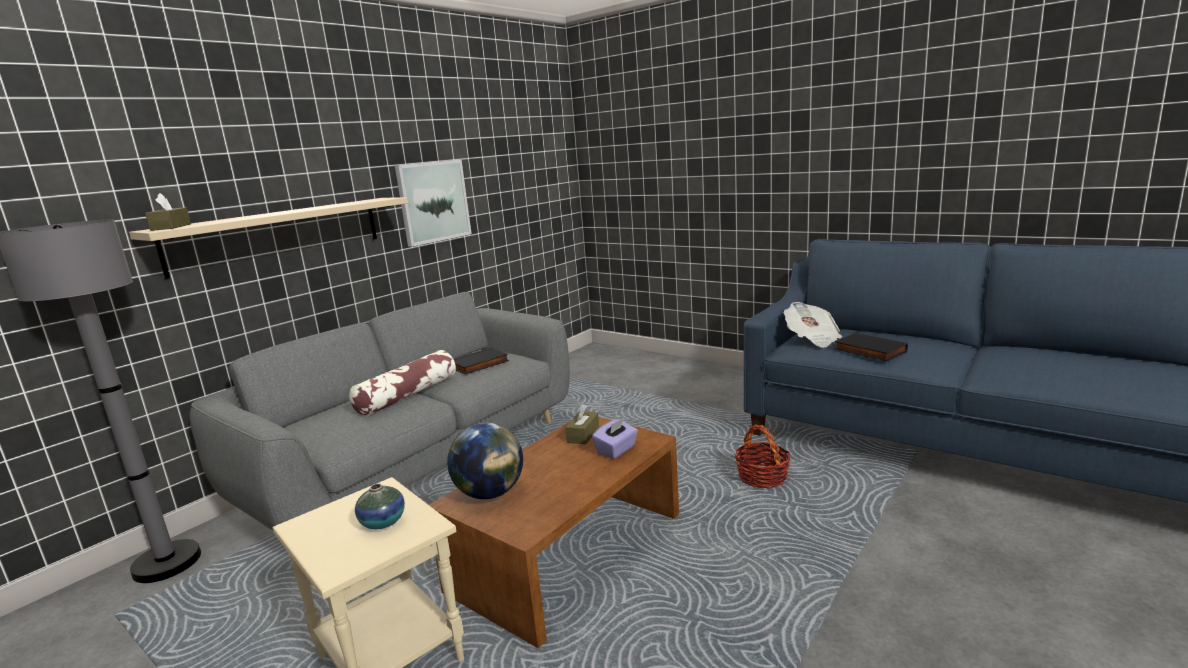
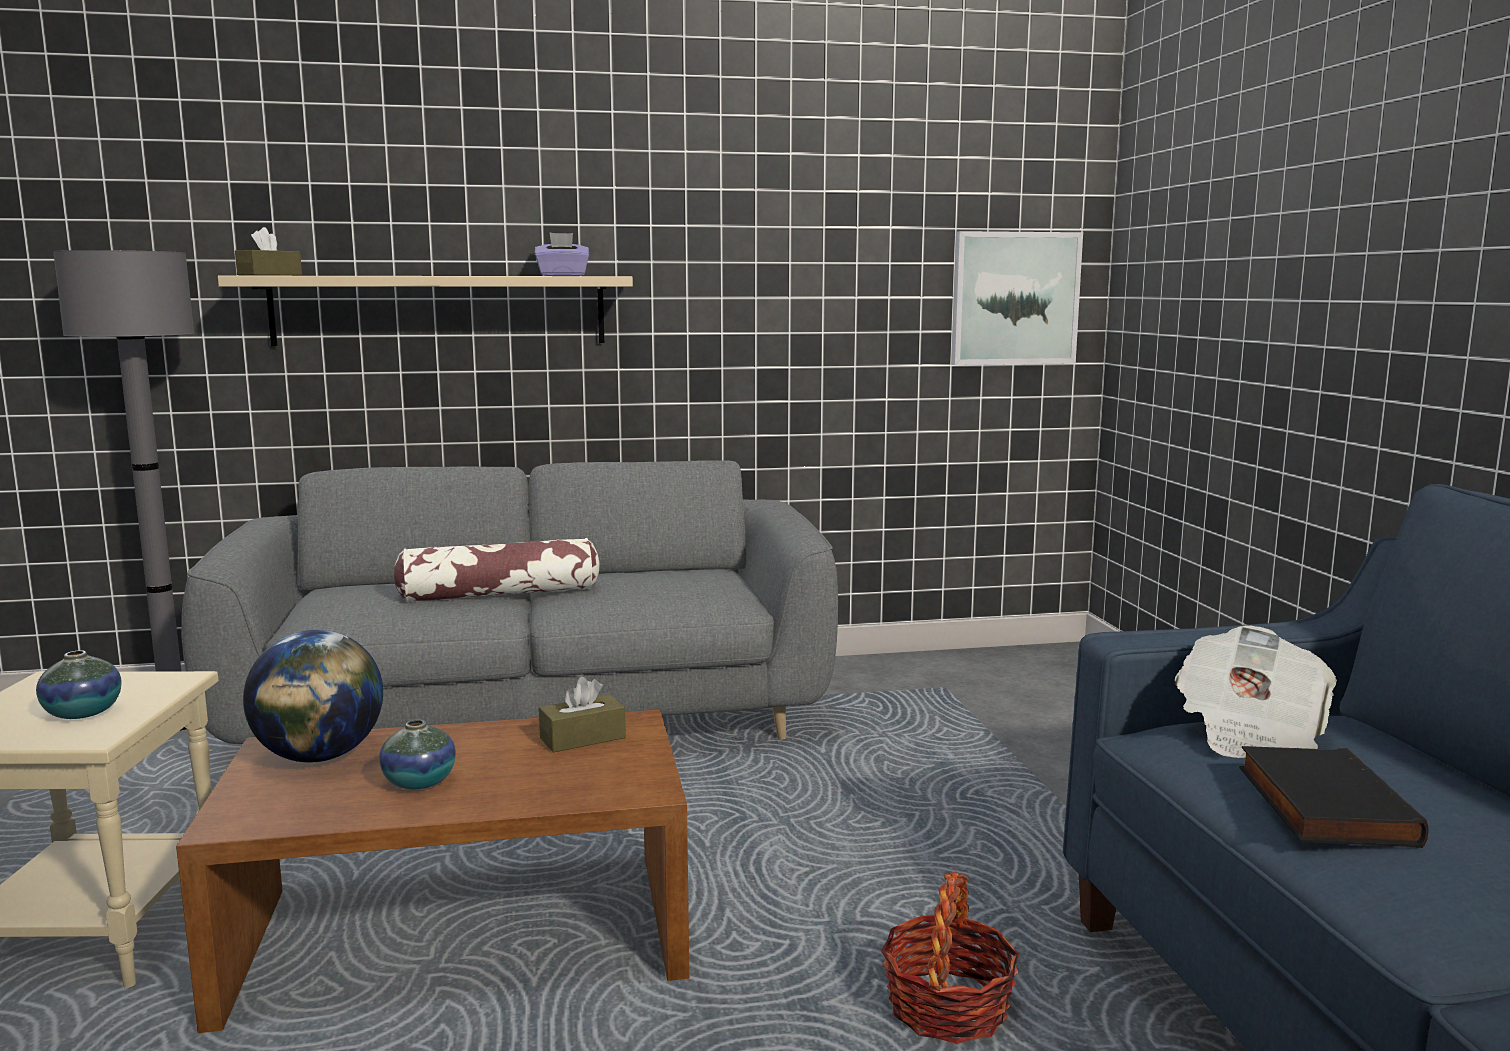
camera: 40 degrees right, 5 degrees down
picture [395,159,472,247] -> picture moved to [951,231,1083,365]
black book [454,347,509,375] -> none
purple tissue box [592,418,638,459] -> purple tissue box moved to [535,232,589,276]
none -> vase [379,720,456,789]

